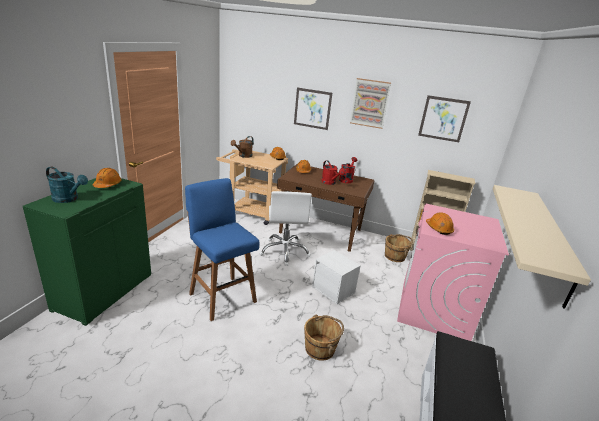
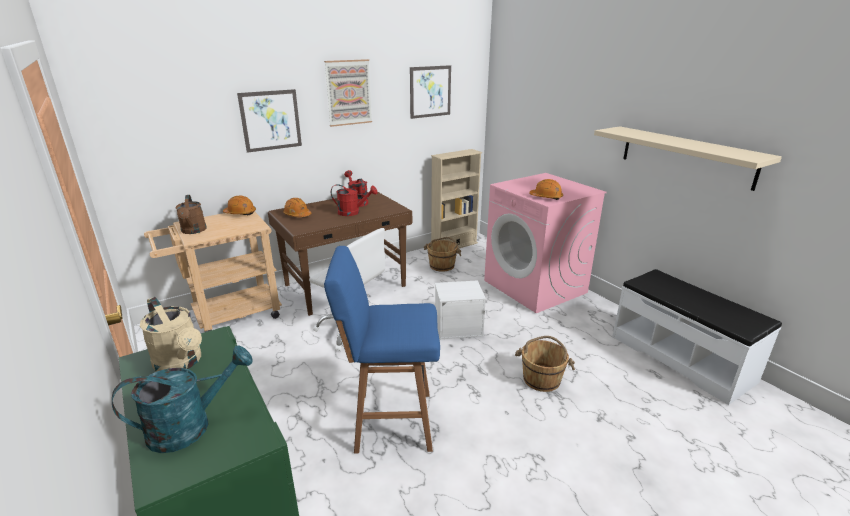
camera: 50 degrees left, 0 degrees up
orange hard hat [93,168,122,188] -> beige watering can [140,297,202,372]

